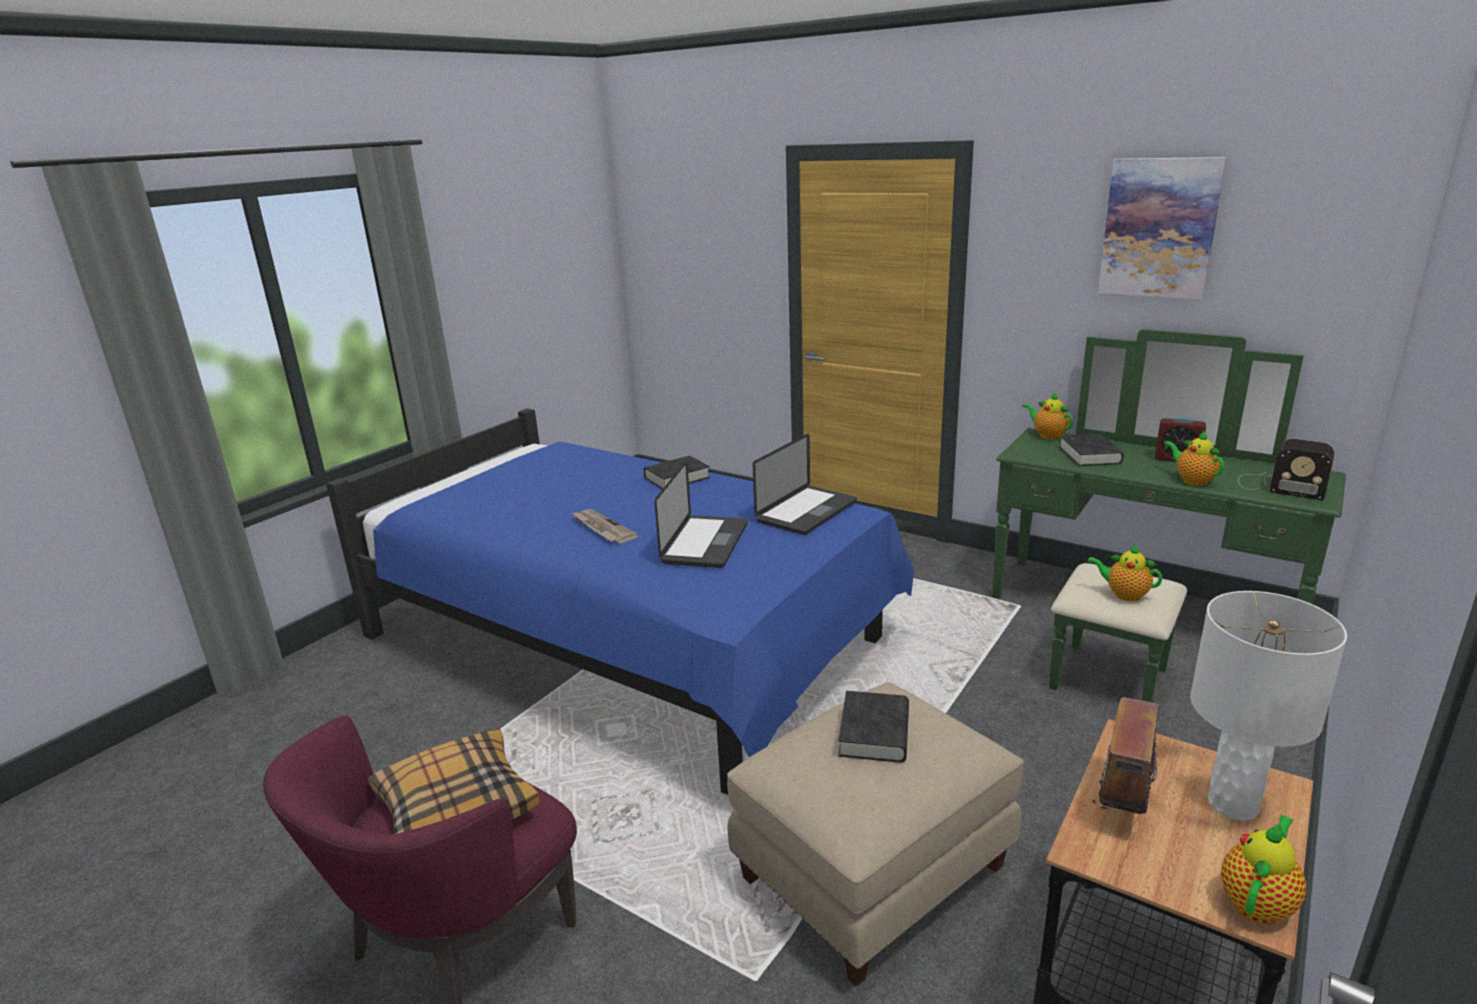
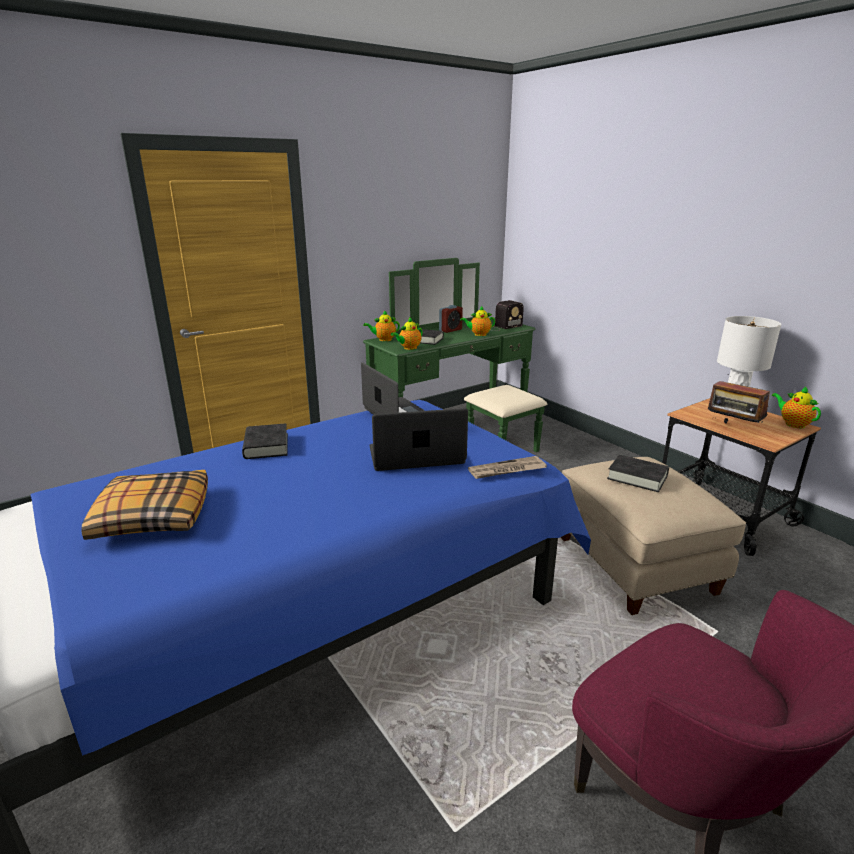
camera: 70 degrees left, 0 degrees up
pillow [368,729,539,835] -> pillow moved to [81,470,208,540]
newspaper [572,509,638,543] -> newspaper moved to [468,456,547,479]
laptop [654,460,748,568] -> laptop turned 45 degrees counterclockwise [370,408,468,471]
teapot [1087,544,1162,601] -> teapot moved to [391,317,423,350]
picture [1098,157,1226,300] -> none

